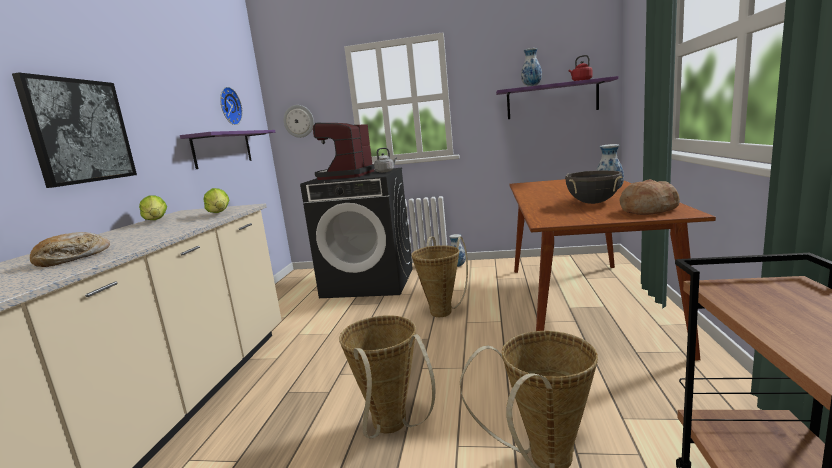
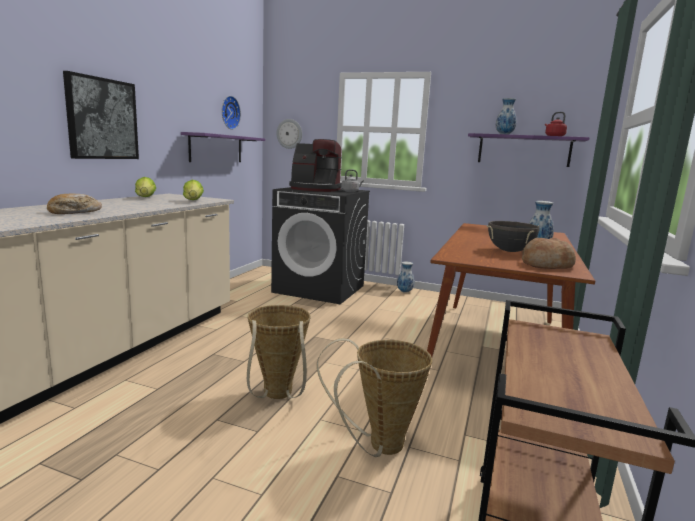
camera: 10 degrees right, 0 degrees up
coffee machine [313,123,375,180] -> coffee machine turned 105 degrees counterclockwise [289,139,342,192]
basket [411,236,468,317] -> none

